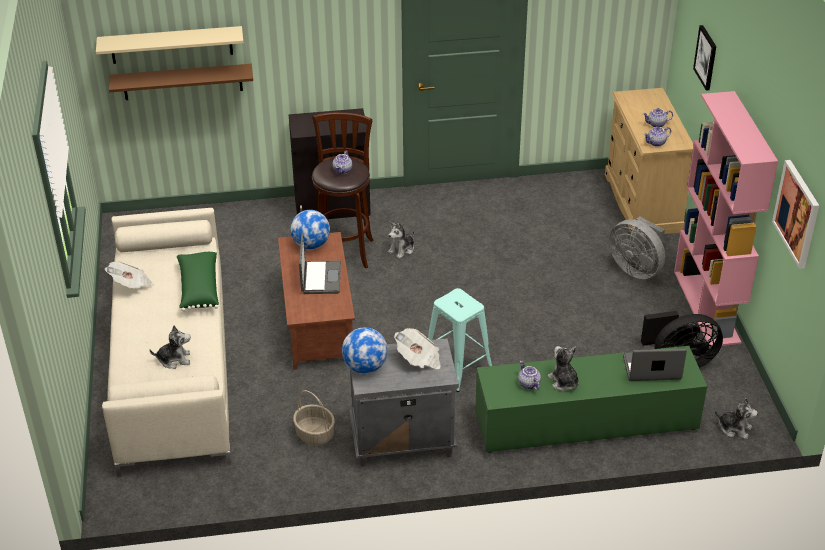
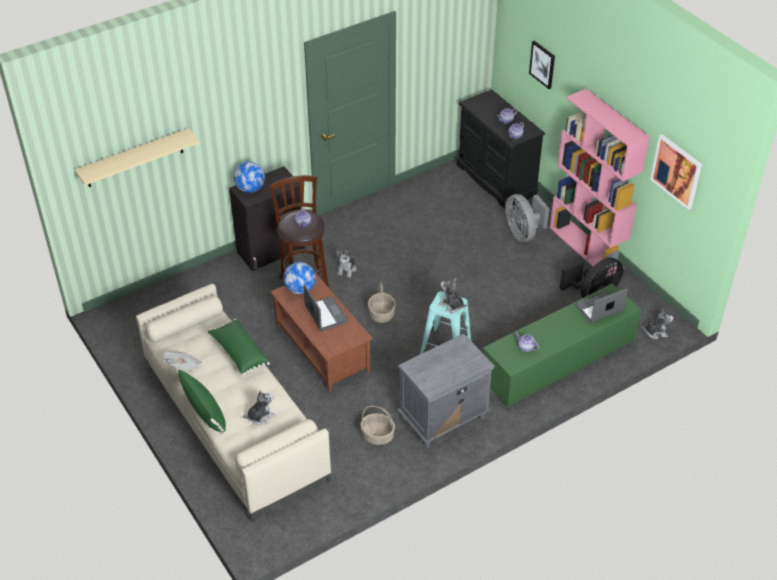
camera: 25 degrees left, 5 degrees up
brown shelf [109,64,253,100] -> none
globe [342,327,388,373] -> globe moved to [234,161,265,193]
newspaper [394,328,440,369] -> none
plush toy [548,346,579,391] -> plush toy moved to [438,278,467,313]
beige dresser [605,88,694,234] -> black dresser [456,89,545,209]
grey fan [609,216,665,279] -> grey fan turned 45 degrees clockwise [505,194,550,242]
none -> green pillow [177,369,226,435]
none -> basket [368,281,396,323]

